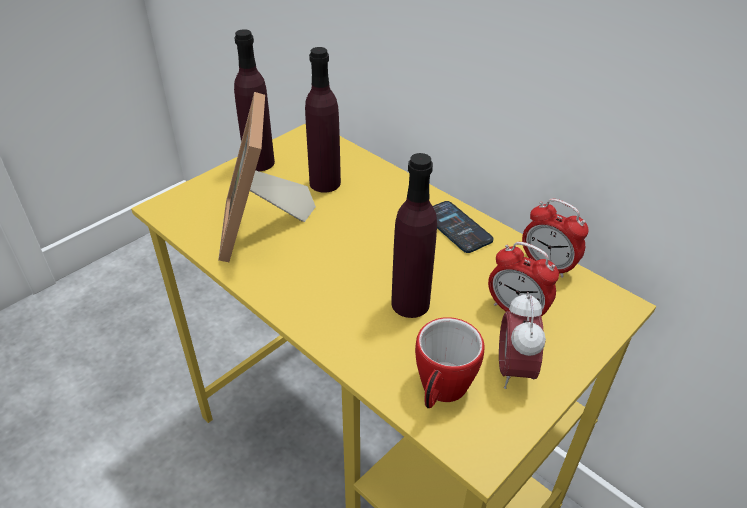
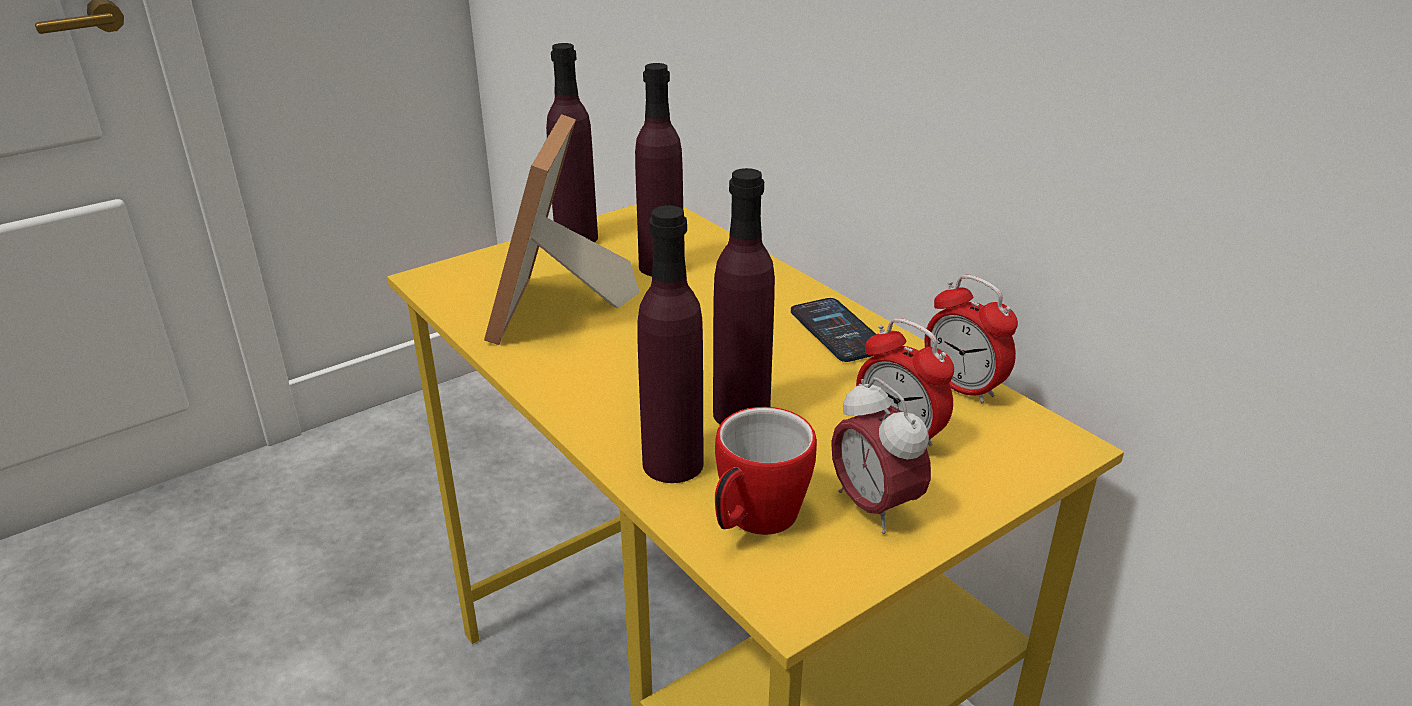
camera: 10 degrees right, 10 degrees down
alarm clock [499,292,546,389] -> alarm clock turned 45 degrees counterclockwise [831,377,931,534]
none -> purple bottle [638,205,704,483]

